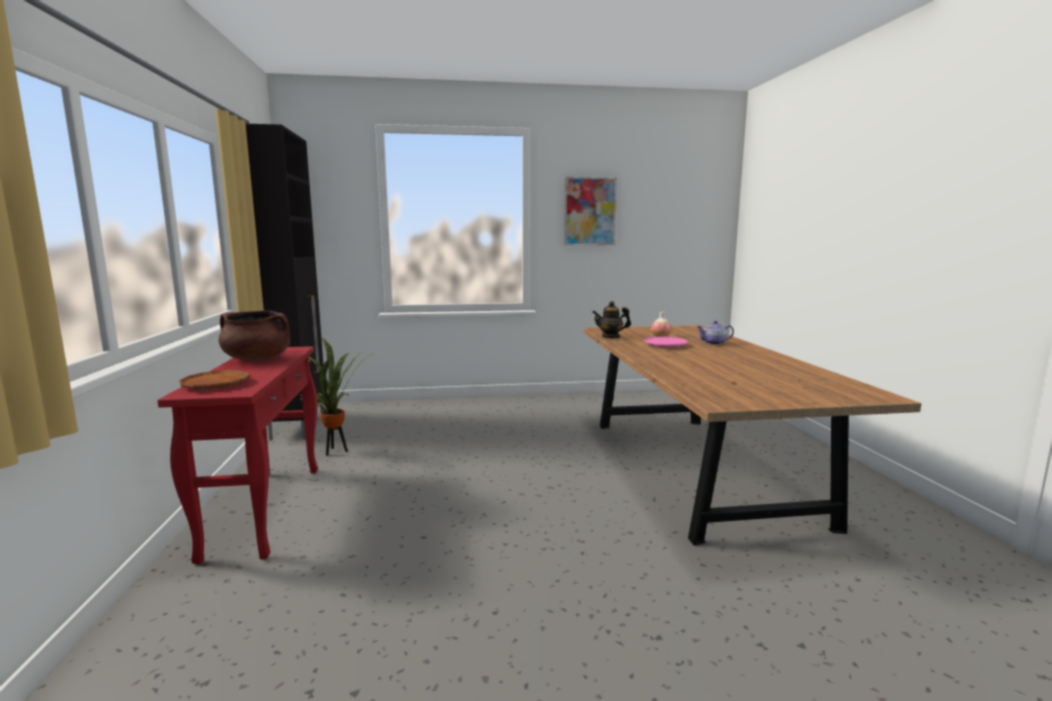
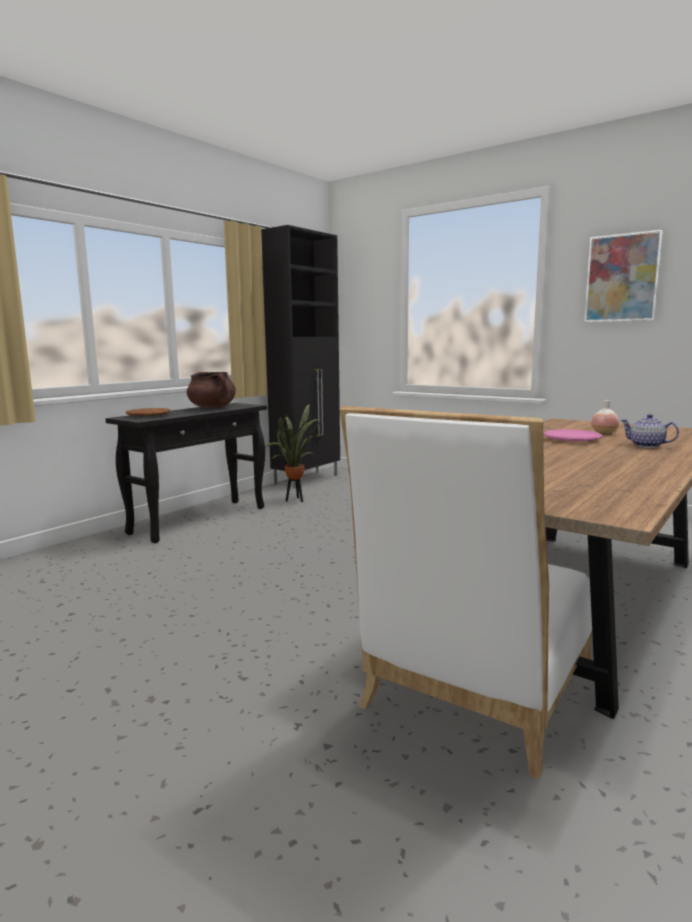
camera: 45 degrees right, 0 degrees up
red console table [157,346,318,564] -> black console table [105,403,267,543]
teapot [592,301,631,338] -> none
none -> white chair [339,406,593,779]

